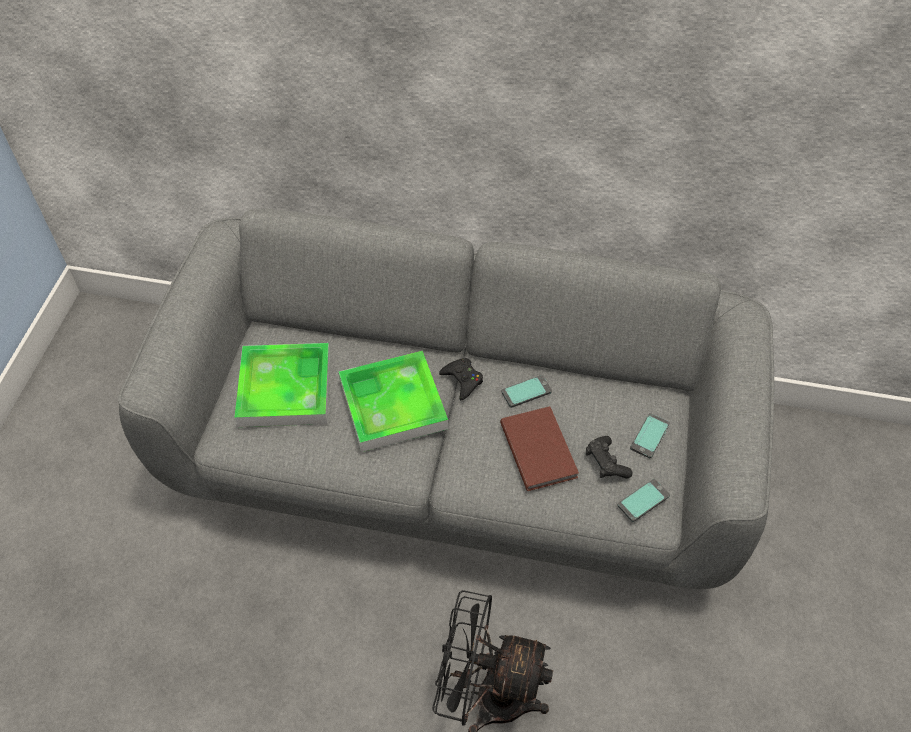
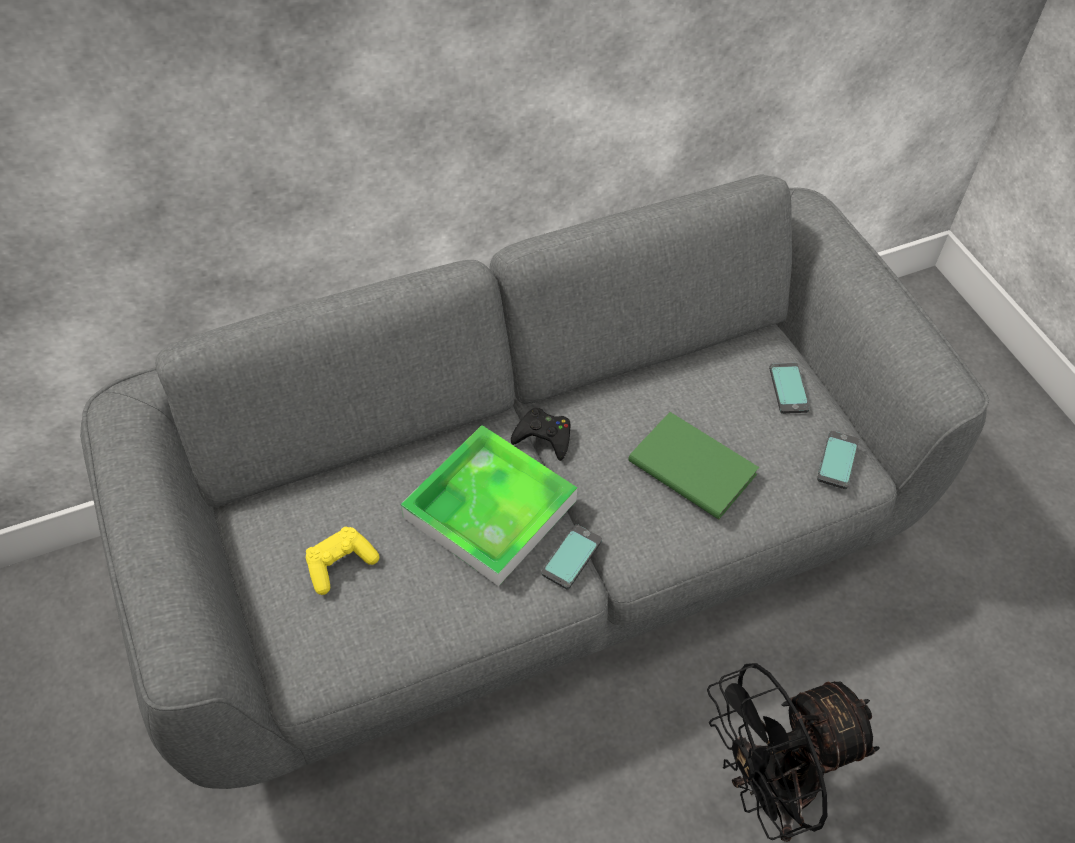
camera: 35 degrees left, 0 degrees up
tray [234,343,330,427] -> yellow game controller [306,527,379,595]
brown book [500,406,579,491] -> green book [628,412,759,519]
phone [502,375,552,408] -> phone moved to [542,524,602,589]
black game controller [586,436,632,478] -> none

